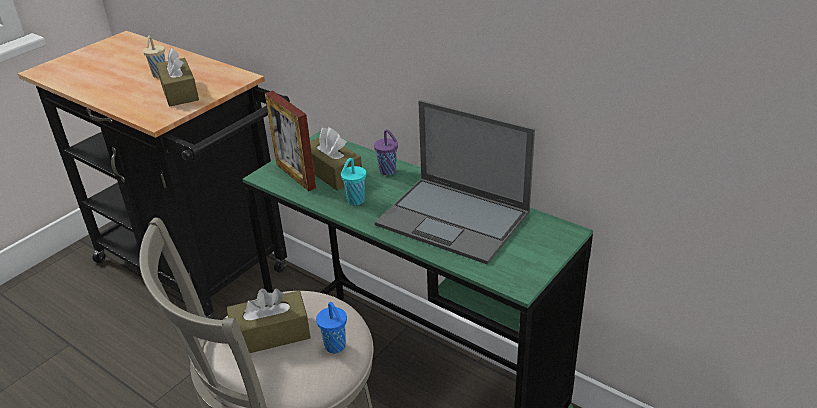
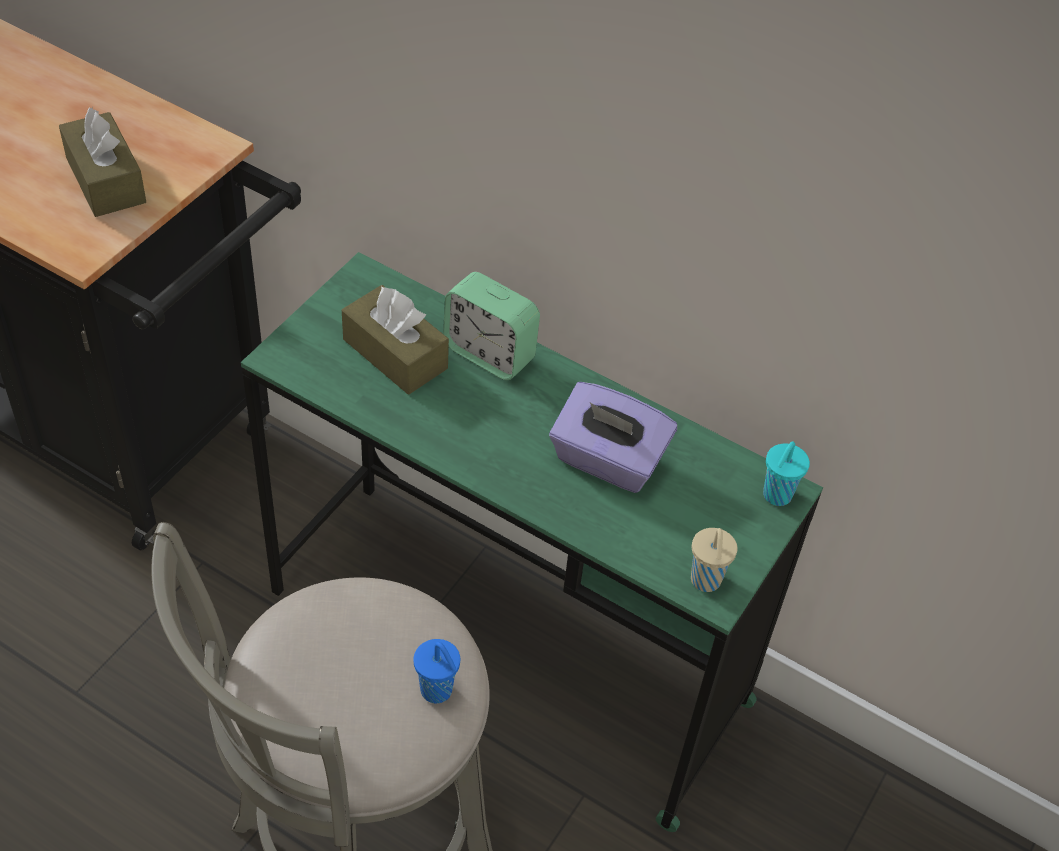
camera: 10 degrees left, 15 degrees up
beige cup [143,36,165,78] -> beige cup moved to [691,528,738,592]
brown tissue box [227,288,311,353] -> none
picture frame [265,90,316,191] -> none
turquoise cup [341,158,366,205] -> turquoise cup moved to [763,441,810,506]
purple cup [374,129,398,175] -> alarm clock [443,272,540,380]
laptop [375,100,535,265] -> purple tissue box [549,382,677,493]

